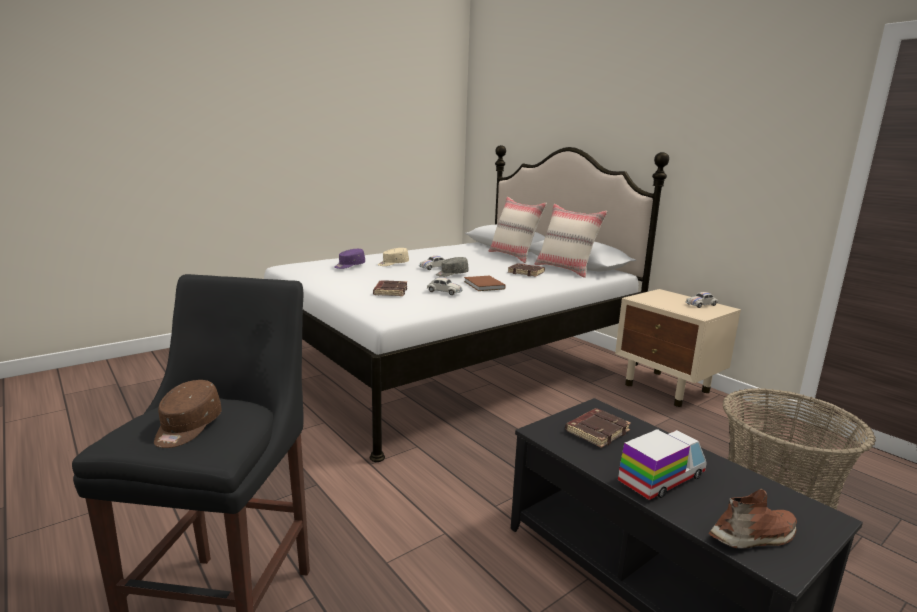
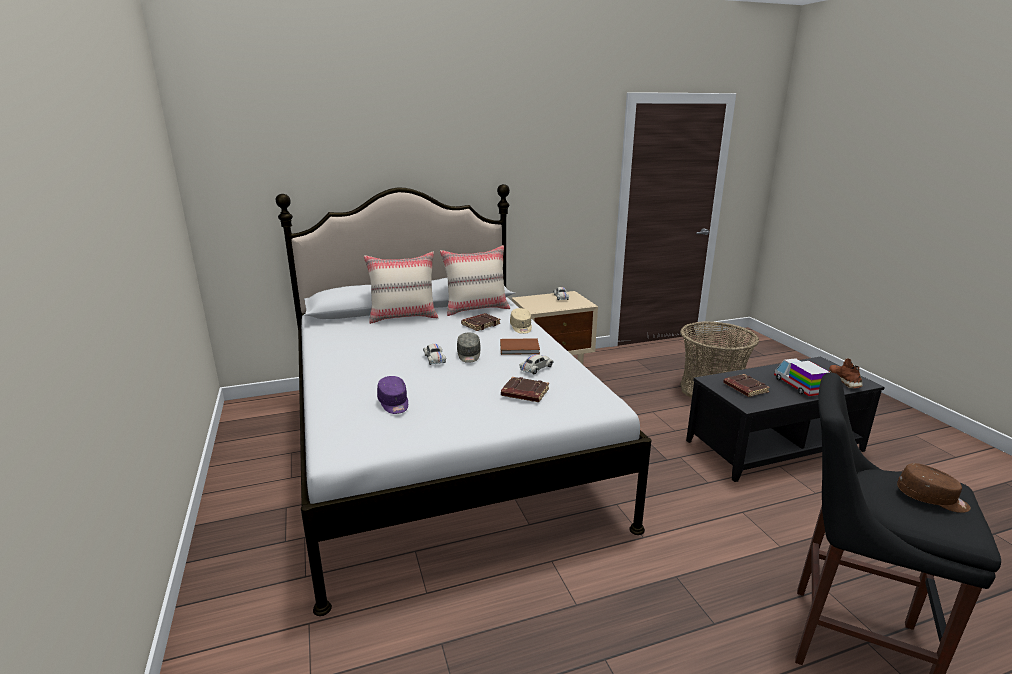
camera: 70 degrees left, 5 degrees up
beige cap [377,248,409,266] -> beige cap moved to [510,308,532,334]

